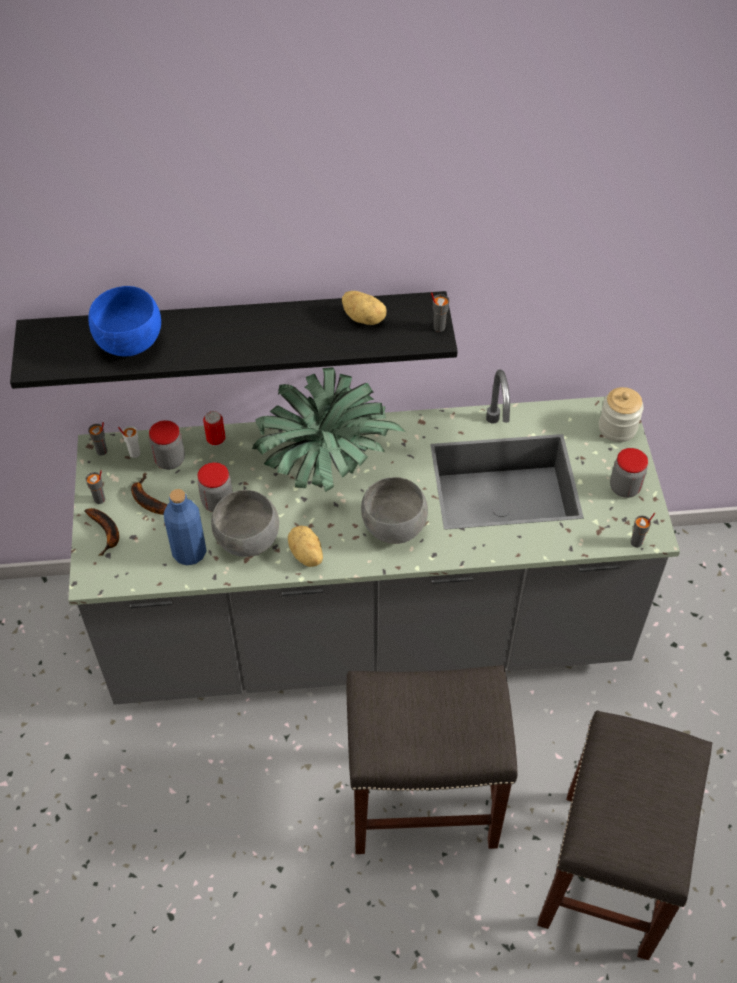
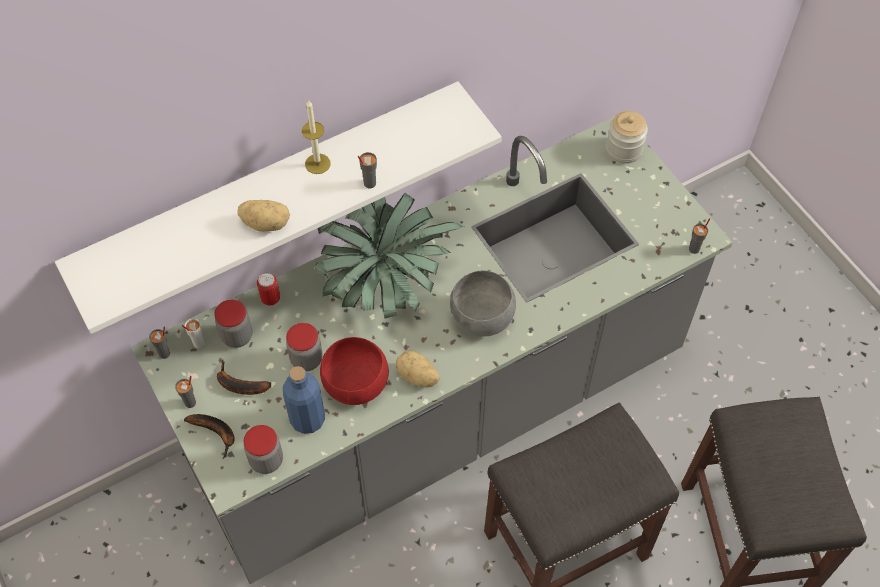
camera: 25 degrees left, 5 degrees up
black shelf [10,291,458,389] -> white shelf [55,81,502,334]
blue bowl [88,286,161,357] -> none
grey bowl [211,490,279,557] -> red bowl [320,337,389,405]
potato [342,291,387,325] -> potato moved to [237,200,290,232]
grey cup [431,292,449,332] -> grey cup moved to [358,152,377,188]
jar [610,448,648,498] -> jar moved to [244,425,283,474]
none -> candle [302,101,331,174]

